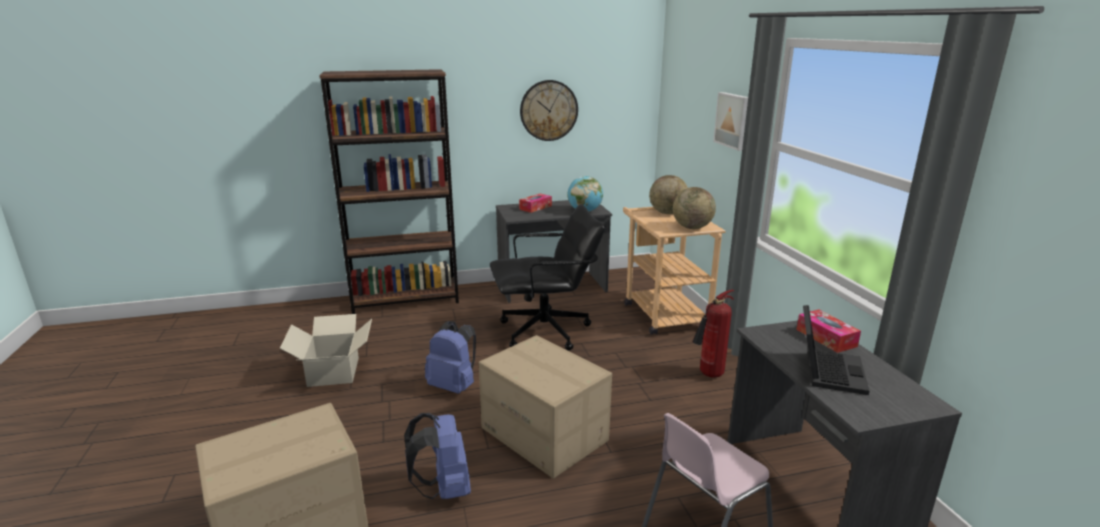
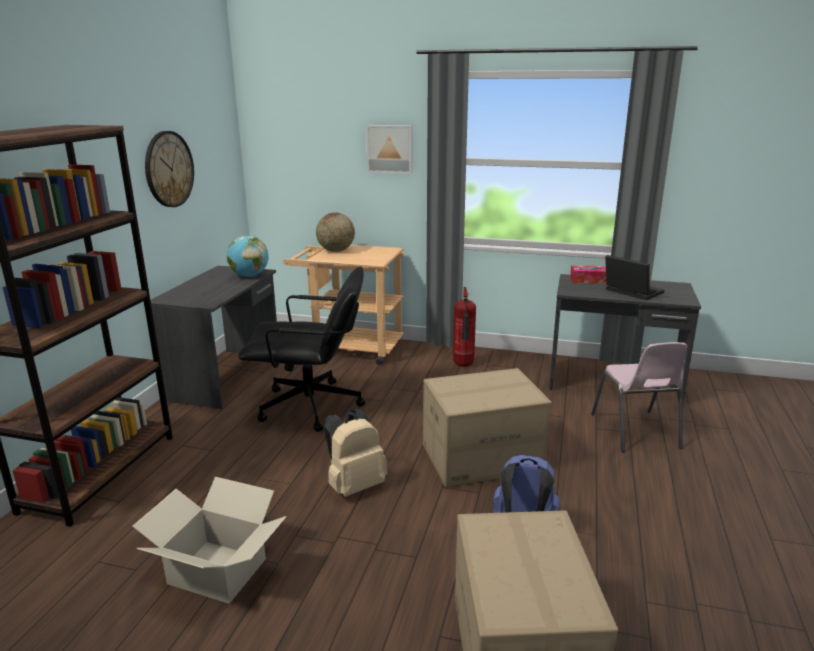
camera: 60 degrees left, 0 degrees up
blue backpack [425,321,476,394] -> beige backpack [324,409,388,497]
black office chair [490,204,605,351] -> black office chair turned 75 degrees clockwise [239,266,365,432]
tissue box [519,194,552,213] -> none
globe [673,187,716,229] -> none

